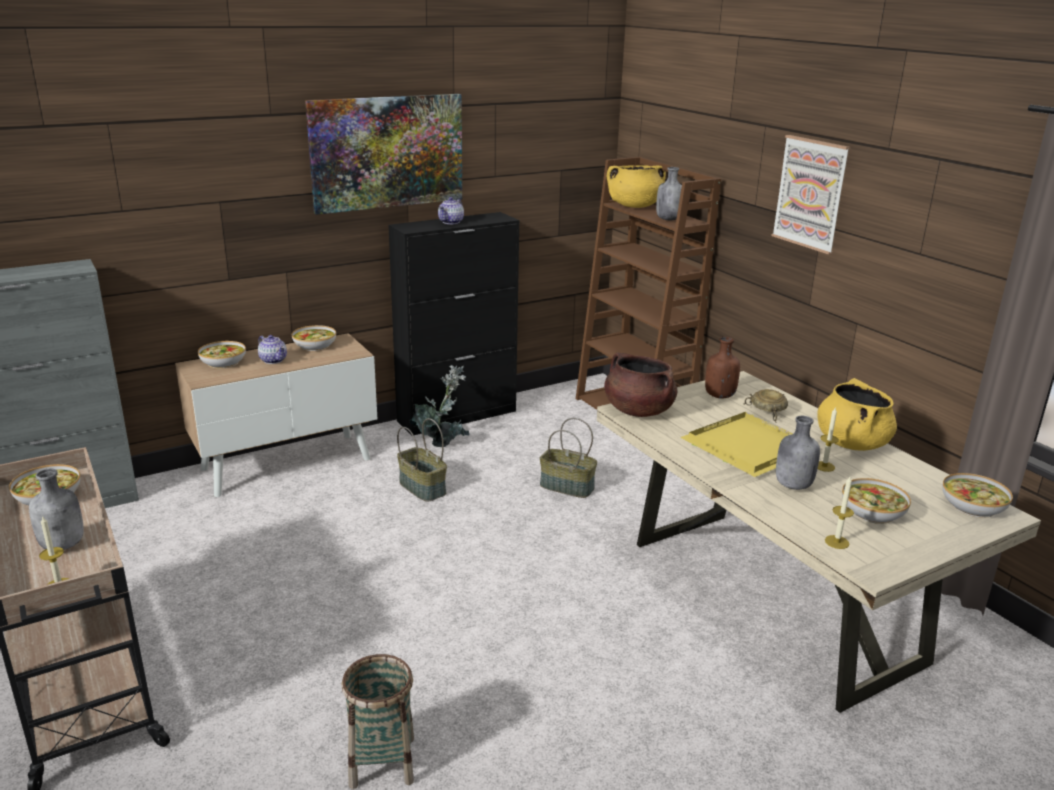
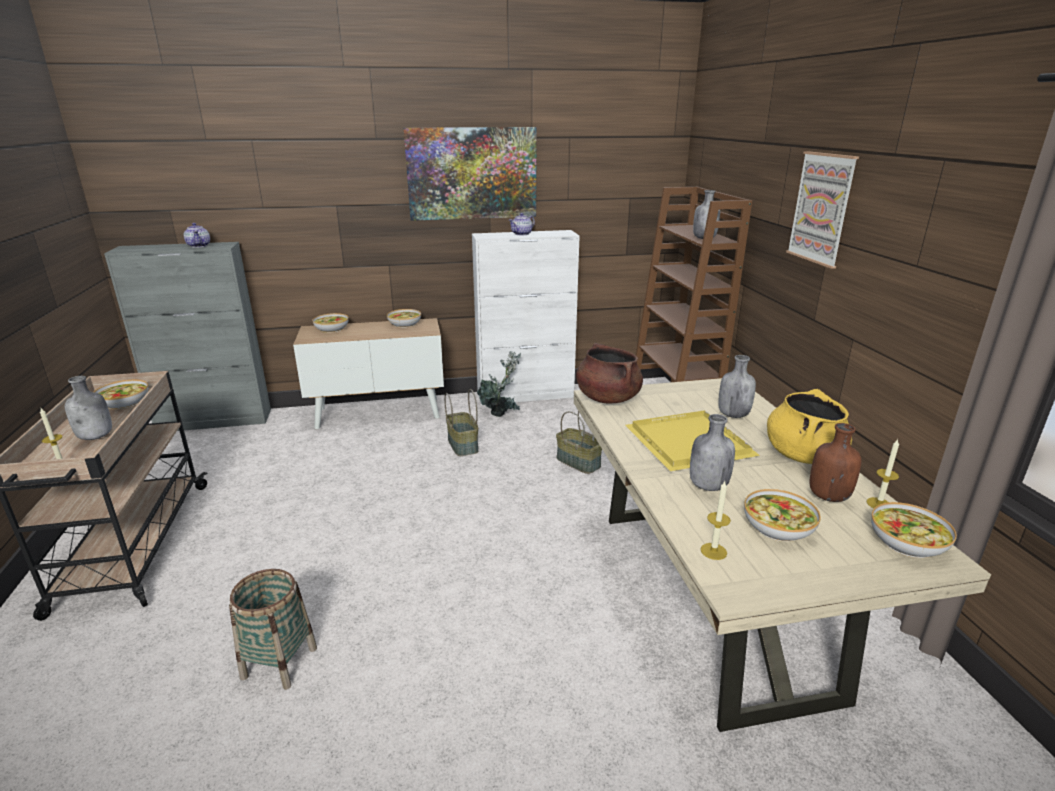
camera: 20 degrees right, 0 degrees up
teapot [258,335,287,364] -> teapot moved to [184,223,210,248]
black cabinet [388,212,520,436] -> white cabinet [472,230,580,405]
yellow cooking pot [607,165,666,208] -> none
brown bottle [705,337,740,399] -> brown bottle moved to [810,423,861,502]
beige bowl [744,389,788,423] -> grey bottle [718,355,756,418]
candle [818,408,839,472] -> candle moved to [867,439,899,508]

